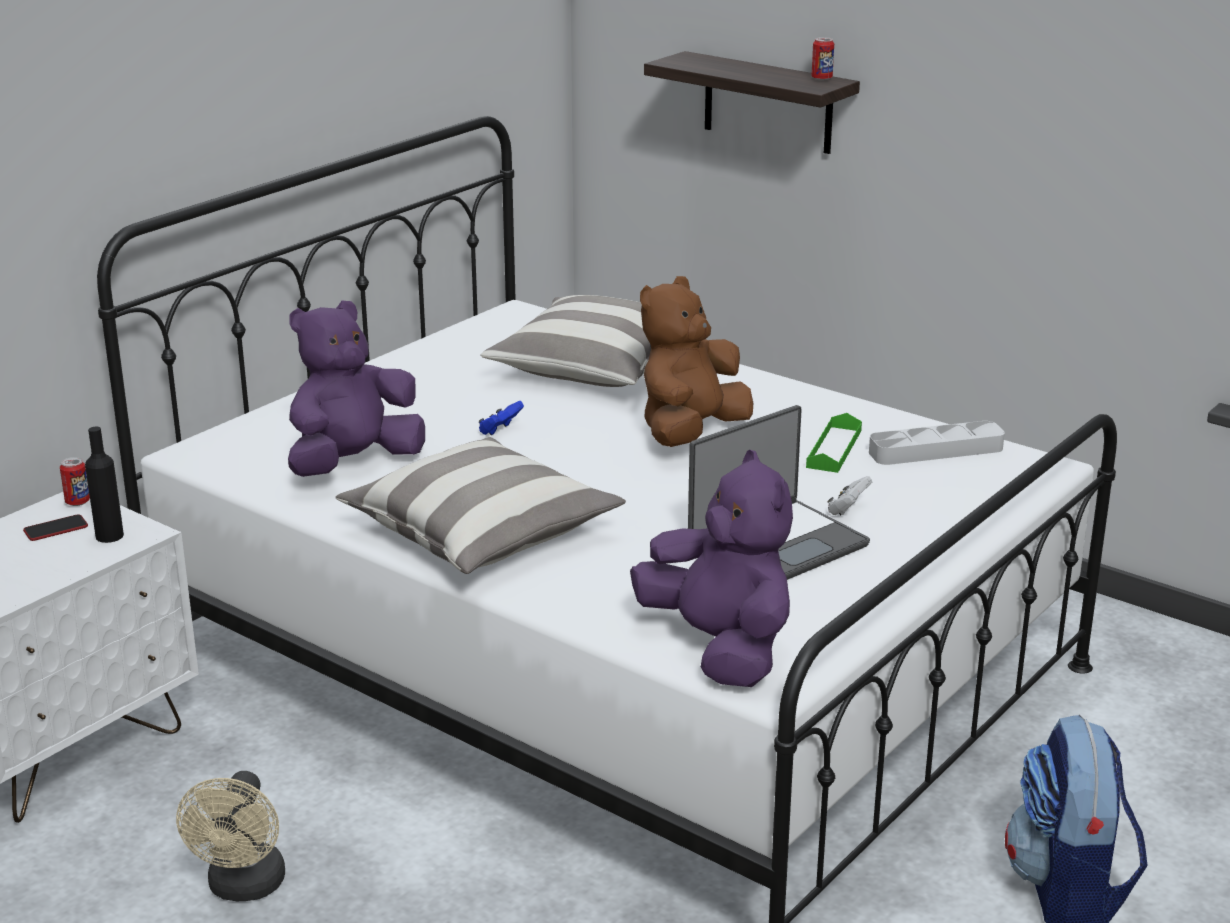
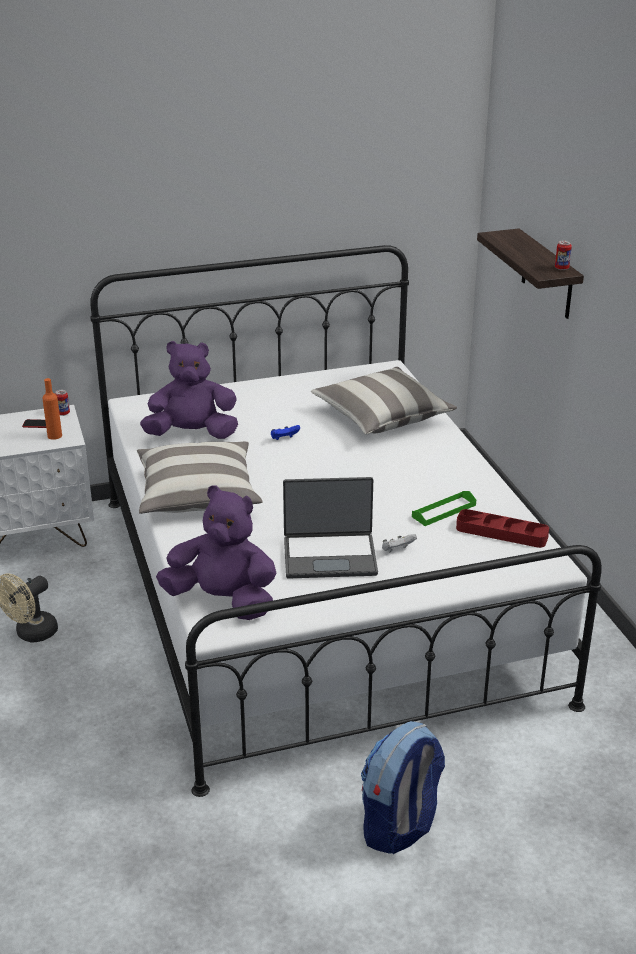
camera: 35 degrees right, 5 degrees up
black bottle [85,427,124,543] -> orange bottle [42,378,62,440]
purple plush toy [630,450,793,687] -> purple plush toy turned 75 degrees counterclockwise [156,485,276,620]
brown plush toy [640,276,753,447] -> none
grey tray [869,421,1005,465] -> red tray [456,509,549,548]

